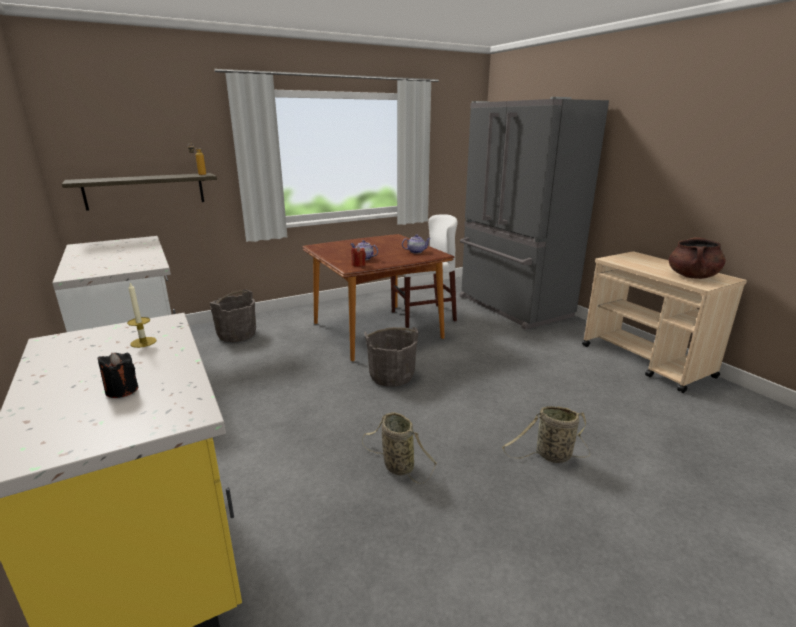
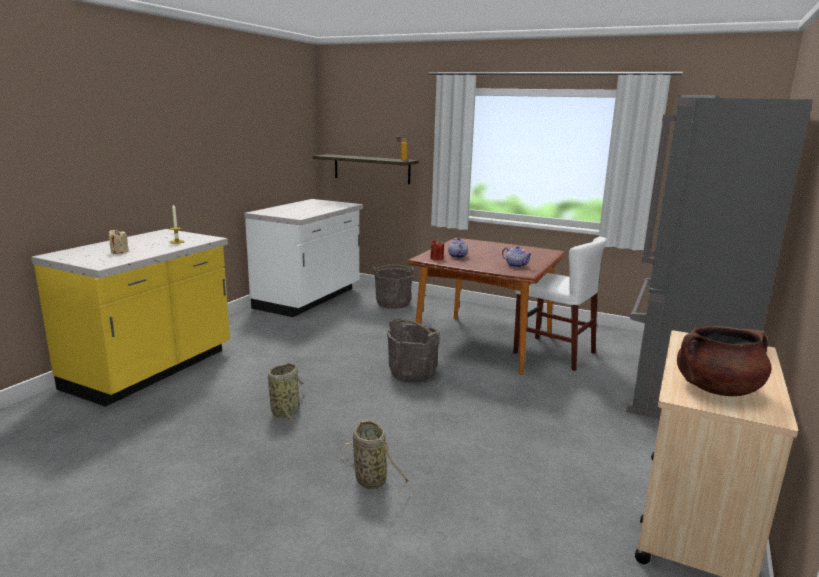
camera: 55 degrees right, 5 degrees down
black candle [97,352,138,398] -> beige candle [109,229,129,254]

